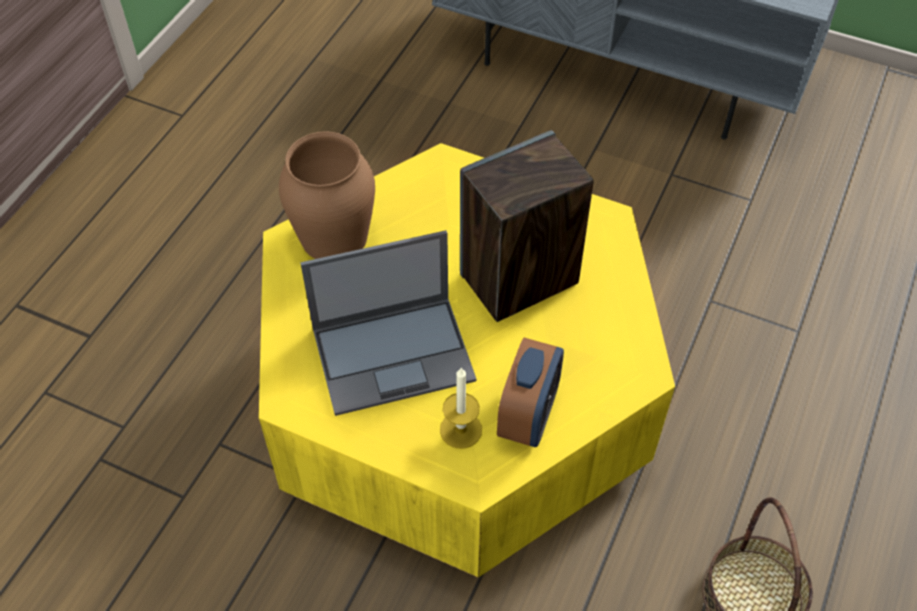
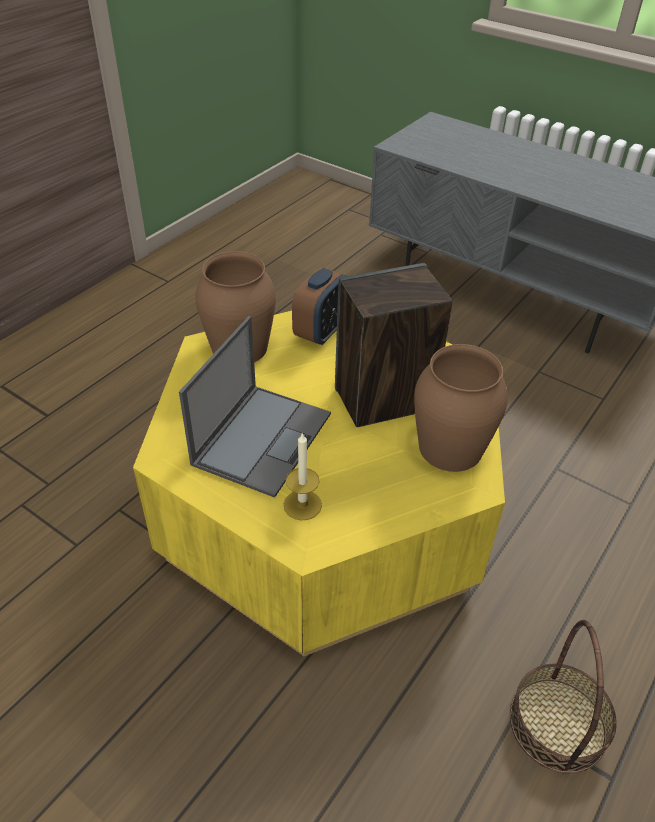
camera: 10 degrees right, 10 degrees down
laptop [300,230,476,416] -> laptop turned 60 degrees counterclockwise [179,316,331,498]
alarm clock [497,338,564,447] -> alarm clock moved to [292,267,347,345]
none -> brown vase [414,344,508,472]

